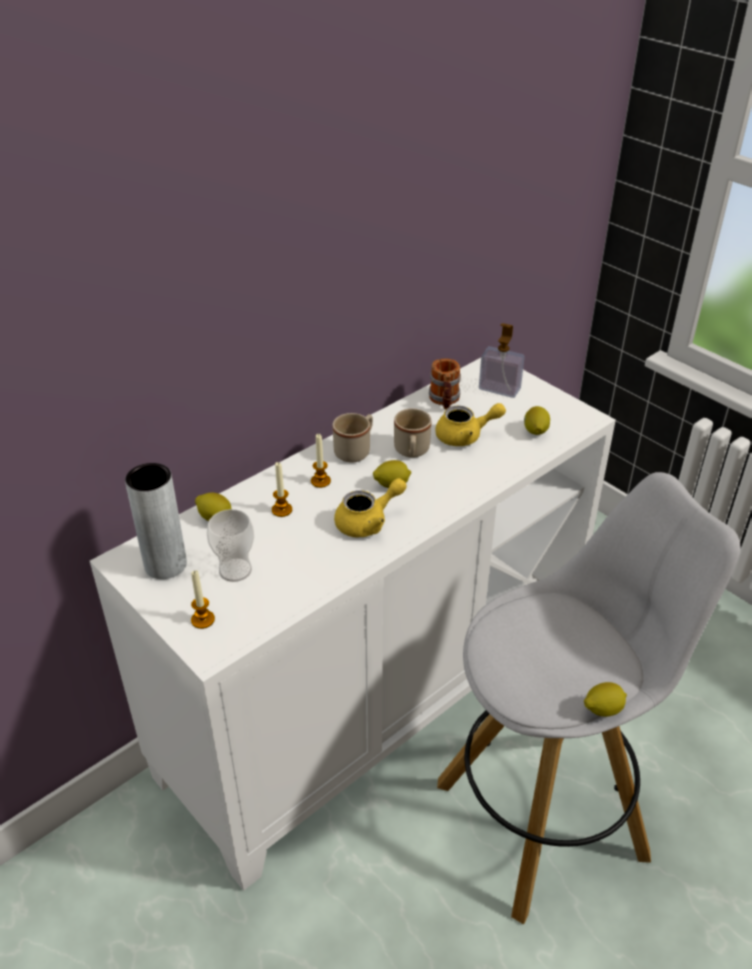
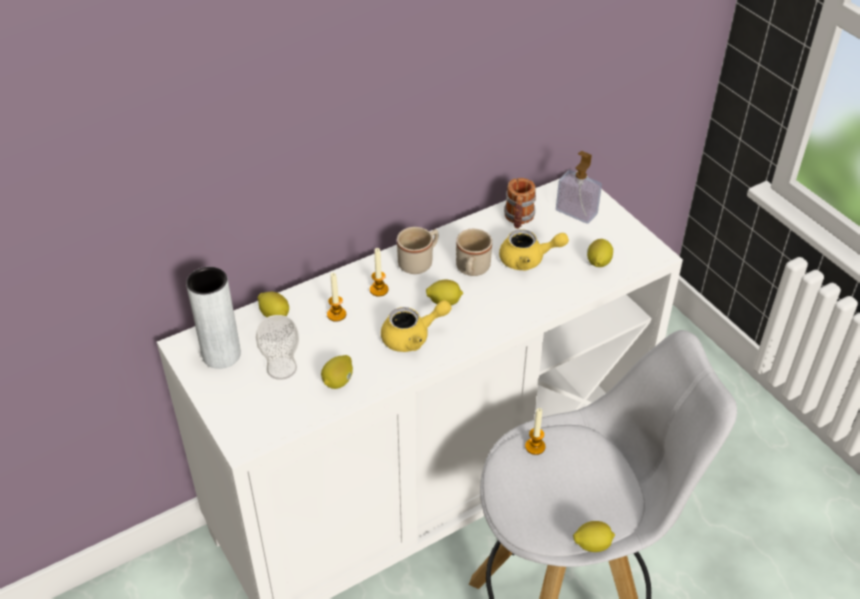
camera: 10 degrees right, 5 degrees up
candle [191,570,215,629] -> candle moved to [525,408,545,455]
none -> lemon [321,355,353,389]

